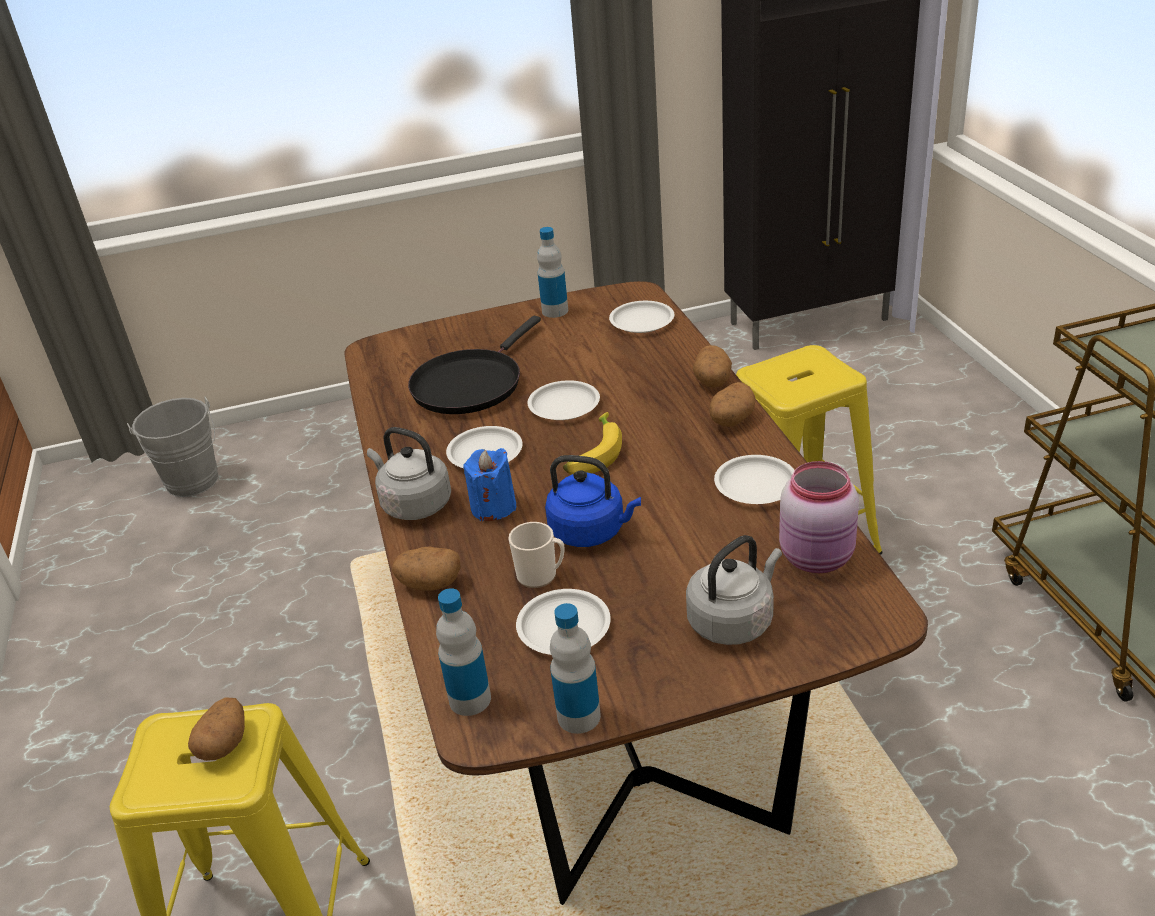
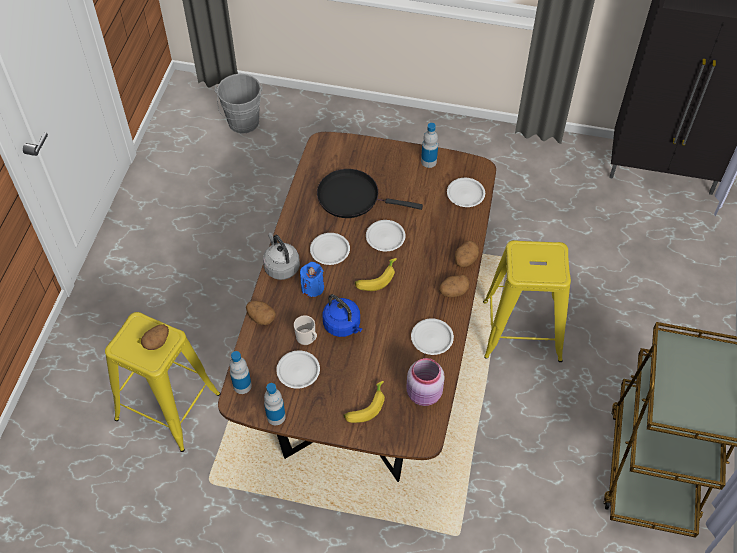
camera: 25 degrees right, 20 degrees up
black frying pan [408,316,541,414] -> black frying pan turned 45 degrees clockwise [317,169,423,218]
grey kettle [686,535,782,645] -> banana [344,381,385,423]

